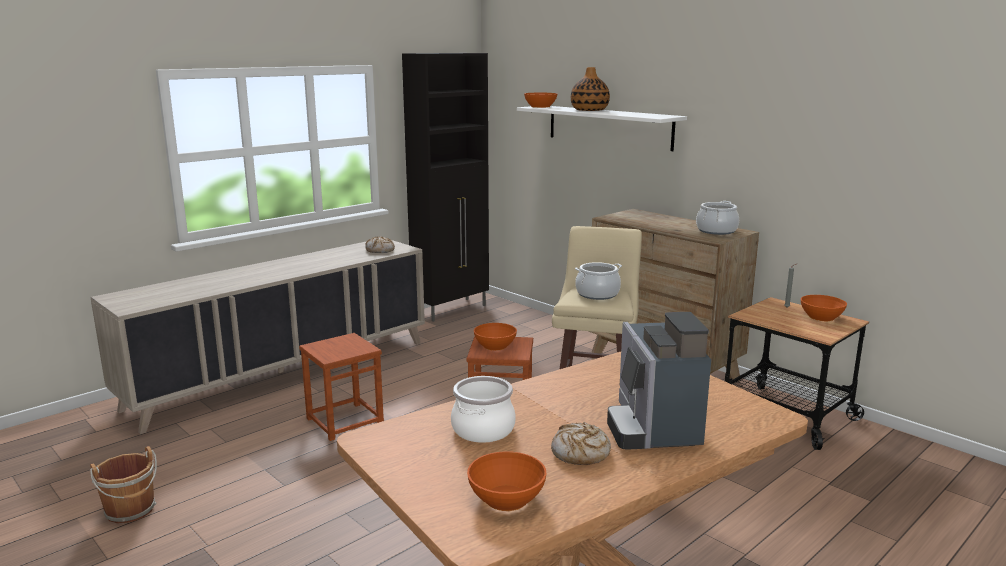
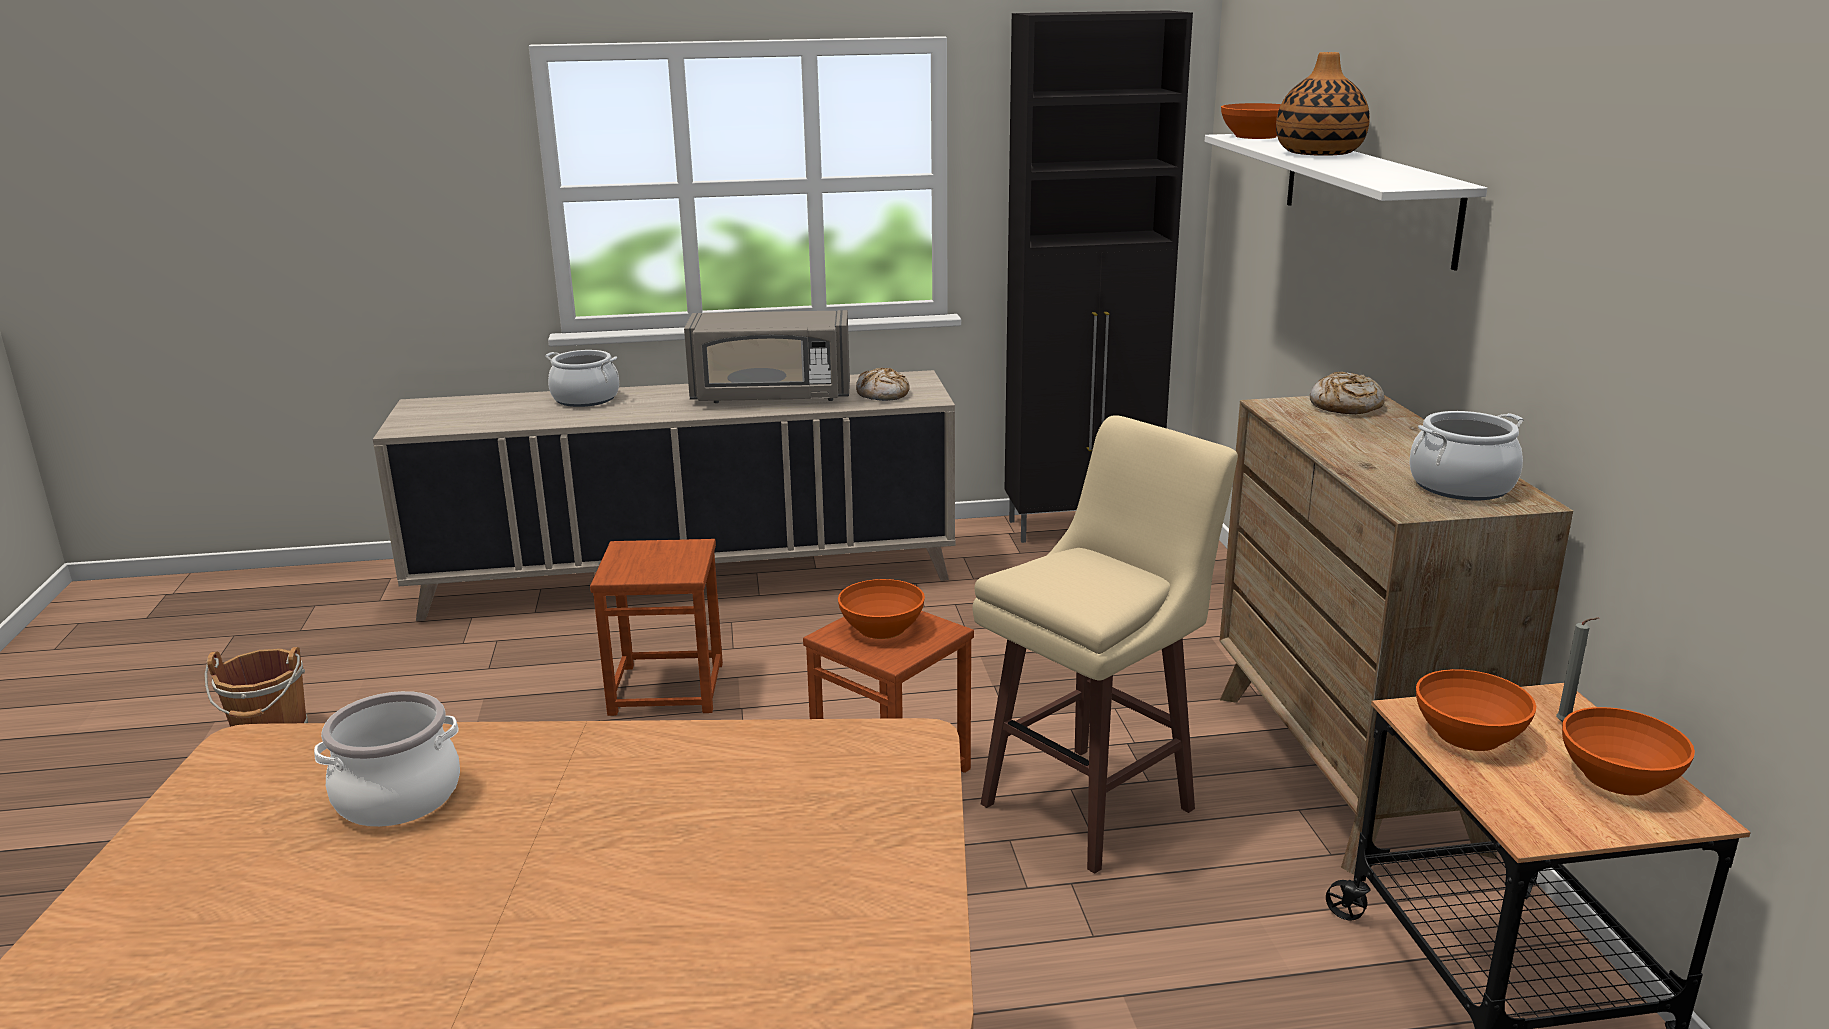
camera: 35 degrees right, 5 degrees up
orange bowl [467,451,546,511] -> orange bowl moved to [1416,669,1536,751]
bread [551,422,611,465] -> bread moved to [1310,372,1385,414]
cooking pot [575,262,622,300] -> cooking pot moved to [545,350,619,407]
coffee machine [607,312,711,450] -> none
none -> grey microwave [684,310,850,403]

